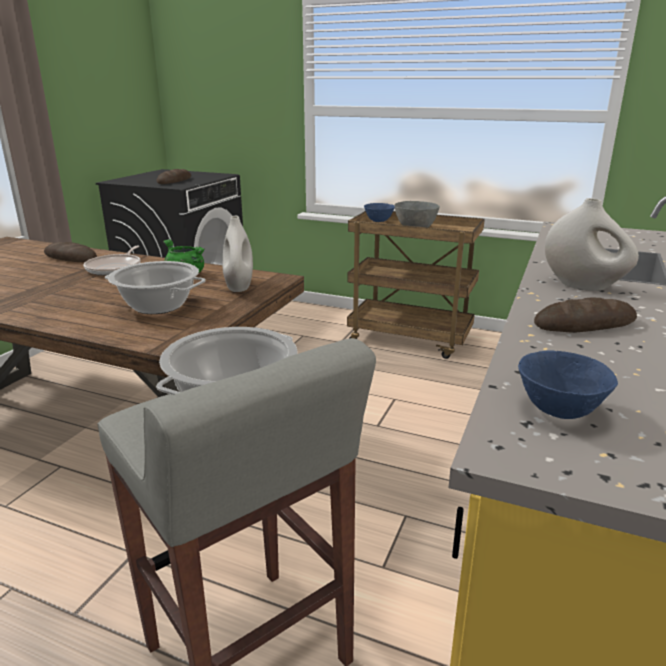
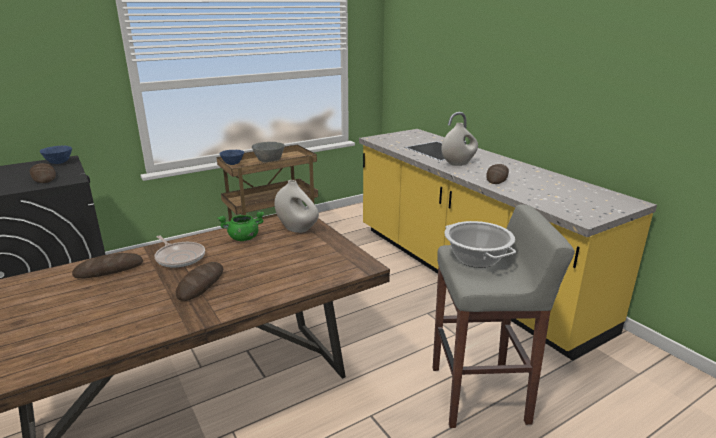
camera: 55 degrees left, 0 degrees up
cooking pot [105,261,206,314] -> none
blue bowl [518,350,618,419] -> blue bowl moved to [40,146,72,164]
none -> bread [176,262,223,301]

